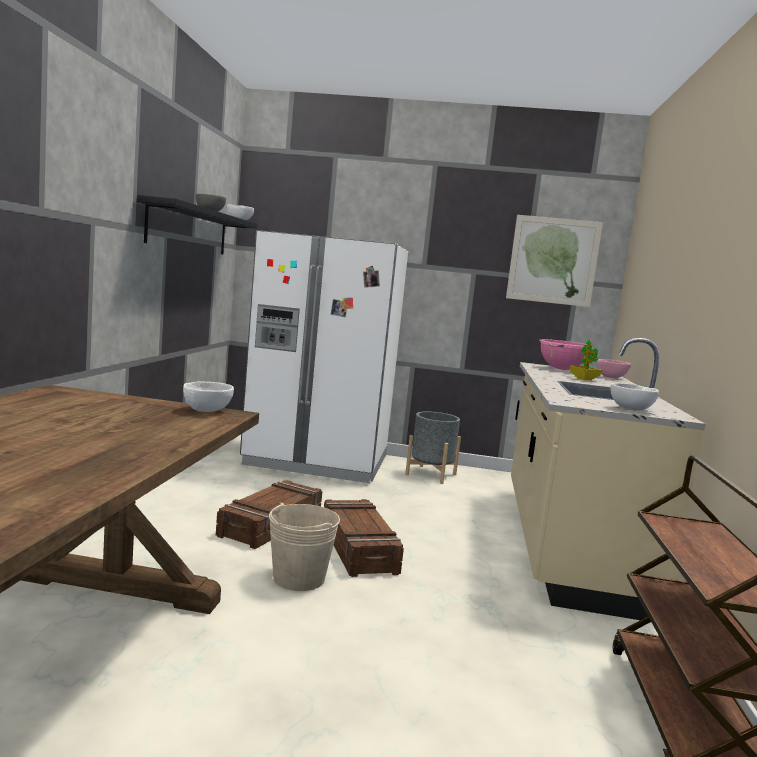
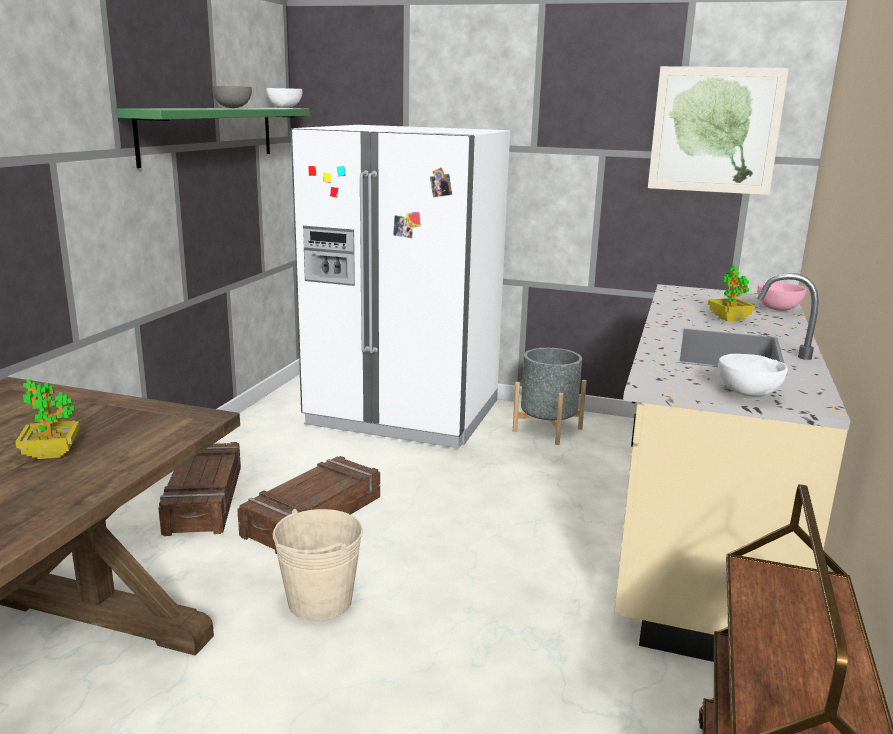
camera: 10 degrees right, 10 degrees up
black shelf [137,195,257,254] -> green shelf [116,108,310,168]
white bowl [183,381,234,412] -> none
crate [324,499,404,577] -> crate moved to [158,442,241,536]
pink cooking pot [539,339,593,370] -> none
none -> potted plant [15,379,80,459]

